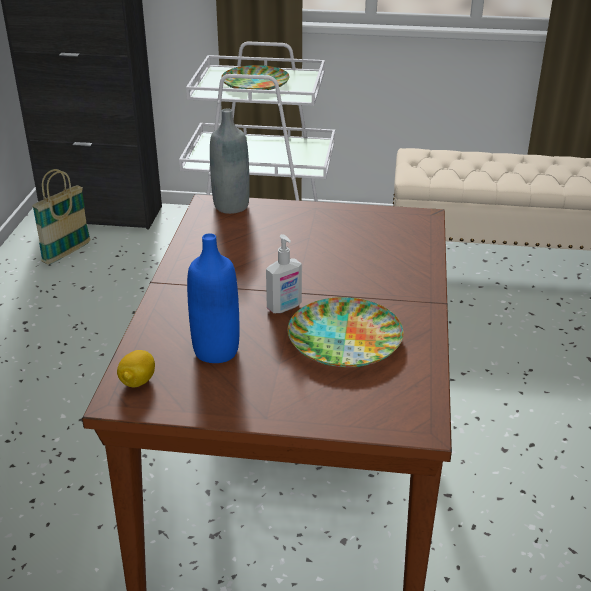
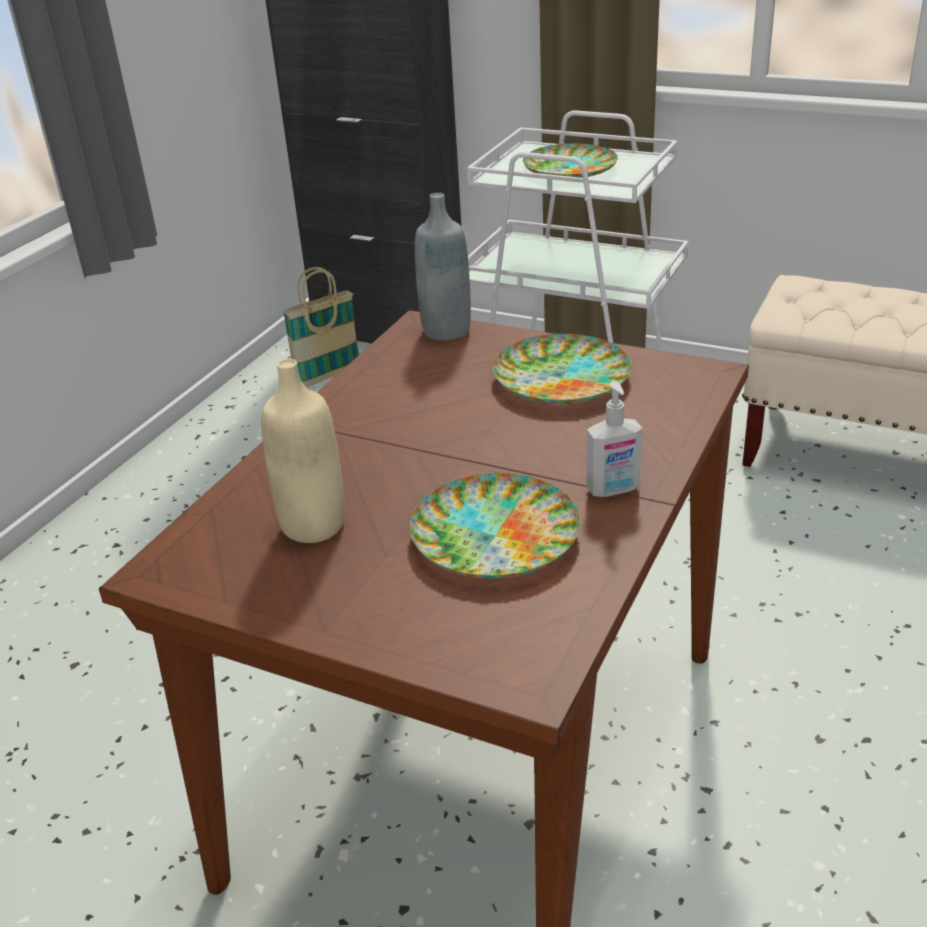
camera: 20 degrees right, 0 degrees up
lemon [117,350,155,387] -> none
blue bottle [187,233,239,363] -> beige bottle [261,359,345,543]
soap dispenser [266,234,302,313] -> soap dispenser moved to [586,381,642,497]
none -> plate [493,334,631,404]

